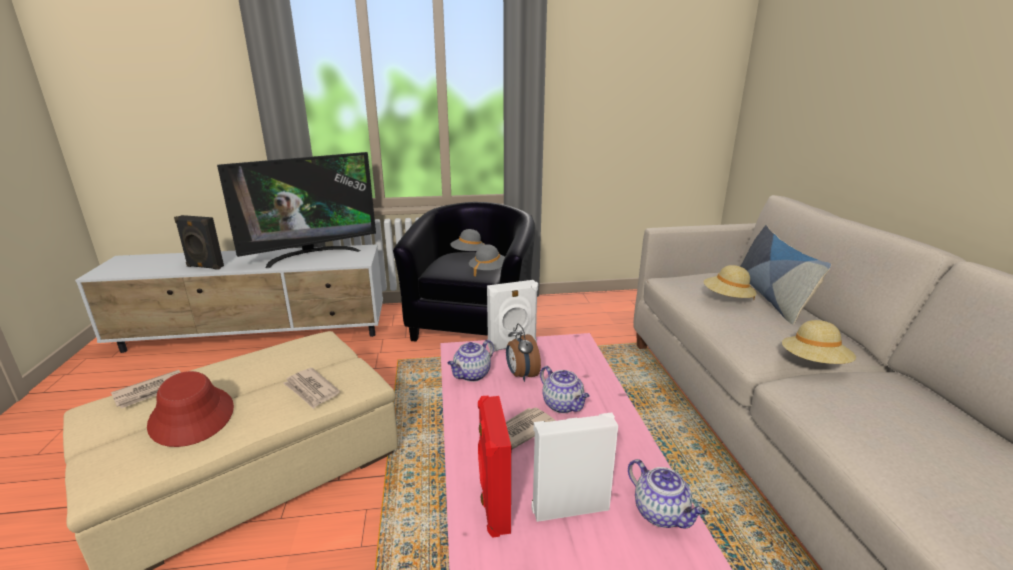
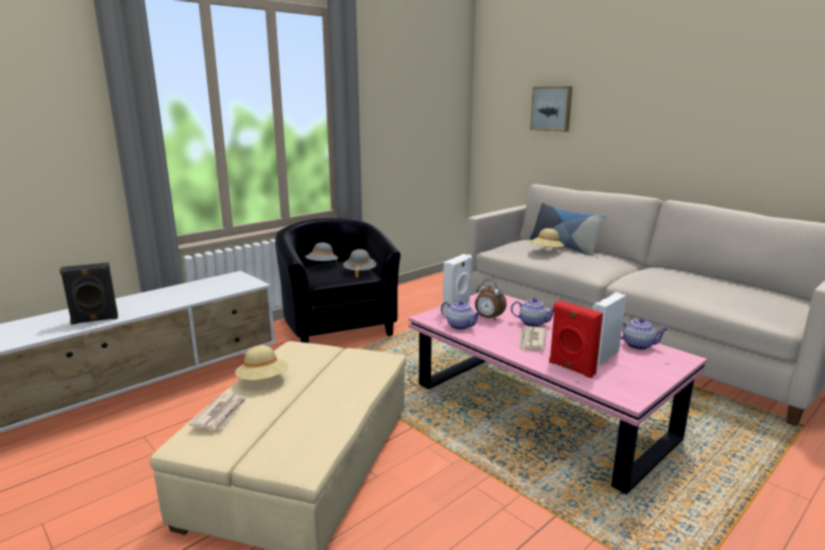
camera: 35 degrees left, 5 degrees down
red hat [147,371,234,447] -> none
television [217,152,376,268] -> none
newspaper [283,368,340,409] -> none
teapot [447,340,494,382] -> teapot turned 60 degrees counterclockwise [441,300,481,330]
beige hat [782,320,856,364] -> beige hat moved to [235,345,288,380]
none -> picture [530,86,573,132]

